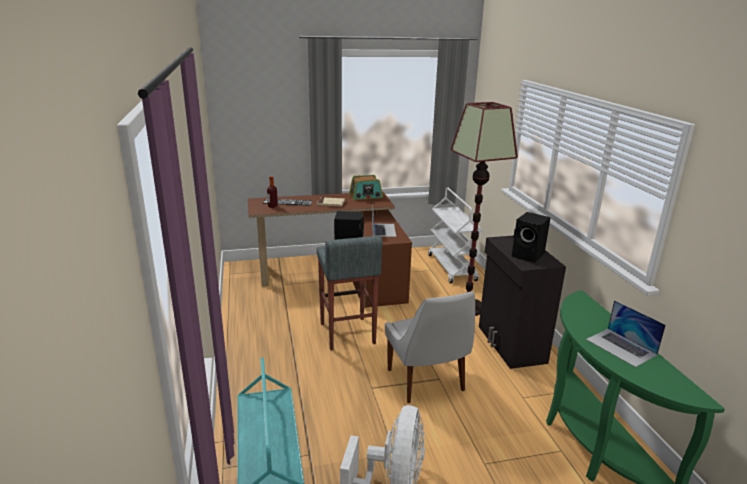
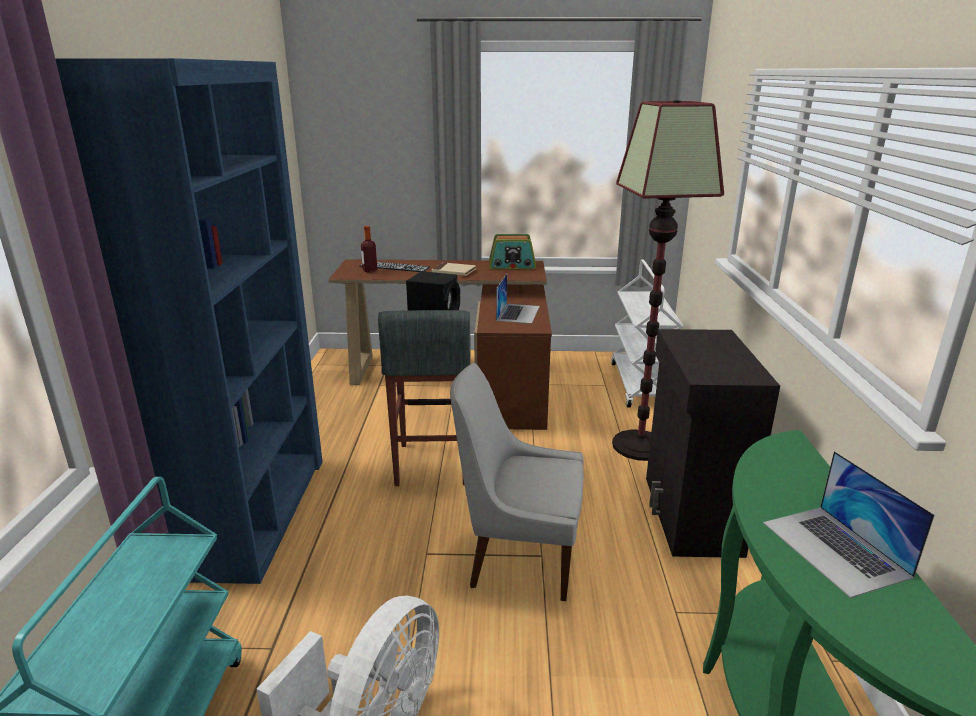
camera: 15 degrees right, 0 degrees up
white chair [385,292,475,403] -> white chair turned 105 degrees clockwise [450,363,584,601]
black speaker [512,212,551,263] -> none
none -> blue bookcase [55,58,323,584]

